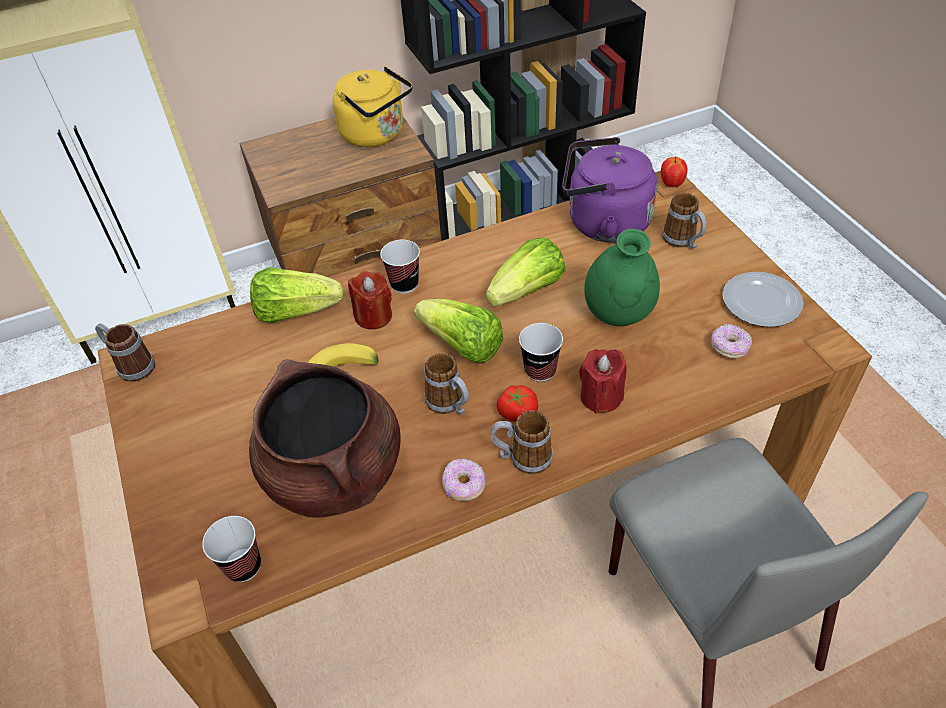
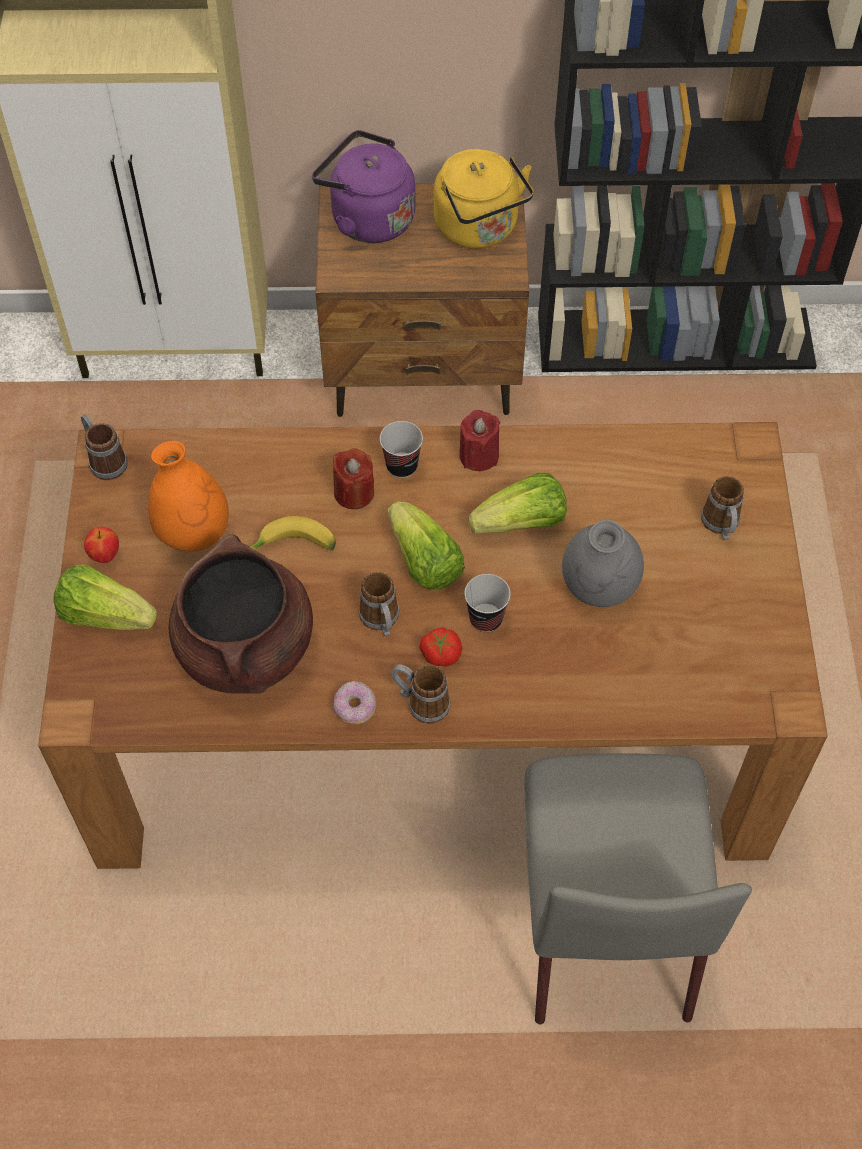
camera: 20 degrees right, 10 degrees up
cup [202,516,261,582] -> none
lettuce [250,267,343,323] -> lettuce moved to [54,565,157,630]
purple kettle [562,137,657,243] -> purple kettle moved to [312,130,416,243]
red candle [579,349,627,414] -> red candle moved to [459,410,500,471]
green vase [584,229,660,326] -> grey vase [562,520,644,607]
apple [661,156,688,187] -> apple moved to [84,527,119,563]
donut [711,324,752,359] -> none
plate [723,272,804,327] -> none
none -> orange vase [148,441,229,551]

